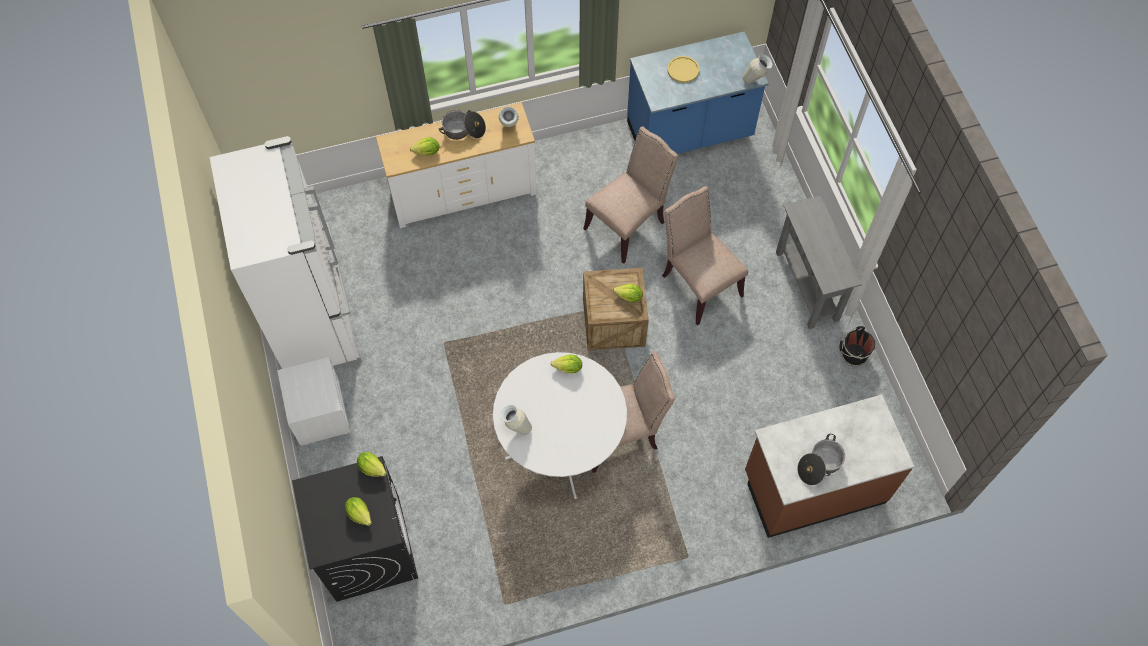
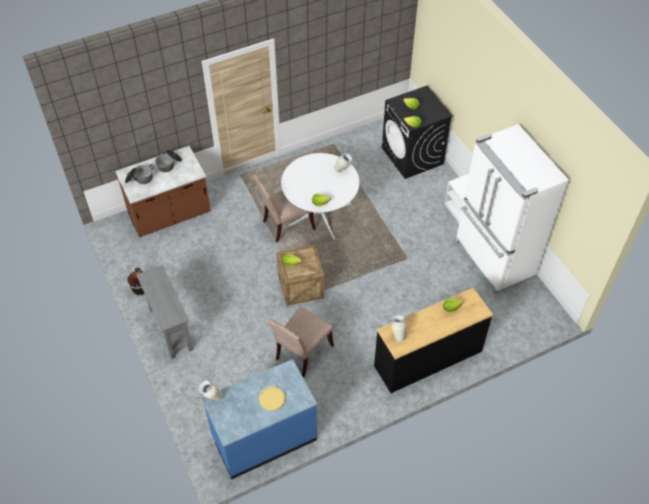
camera: 170 degrees right, 10 degrees down
white dresser [376,102,537,228] -> black dresser [374,288,493,393]
cooking pot [439,110,486,140] -> cooking pot moved to [125,164,154,184]
beige chair [662,186,748,325] -> none

